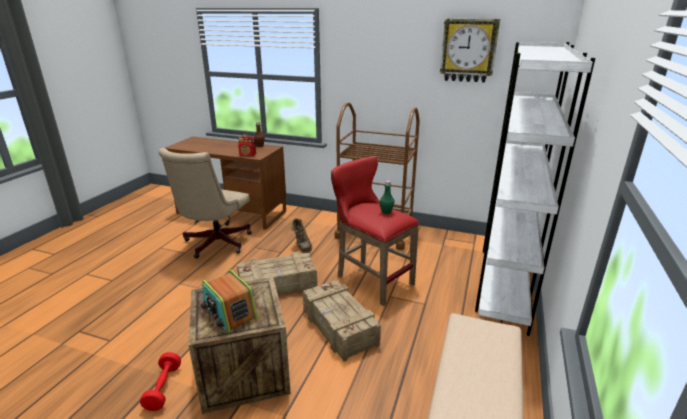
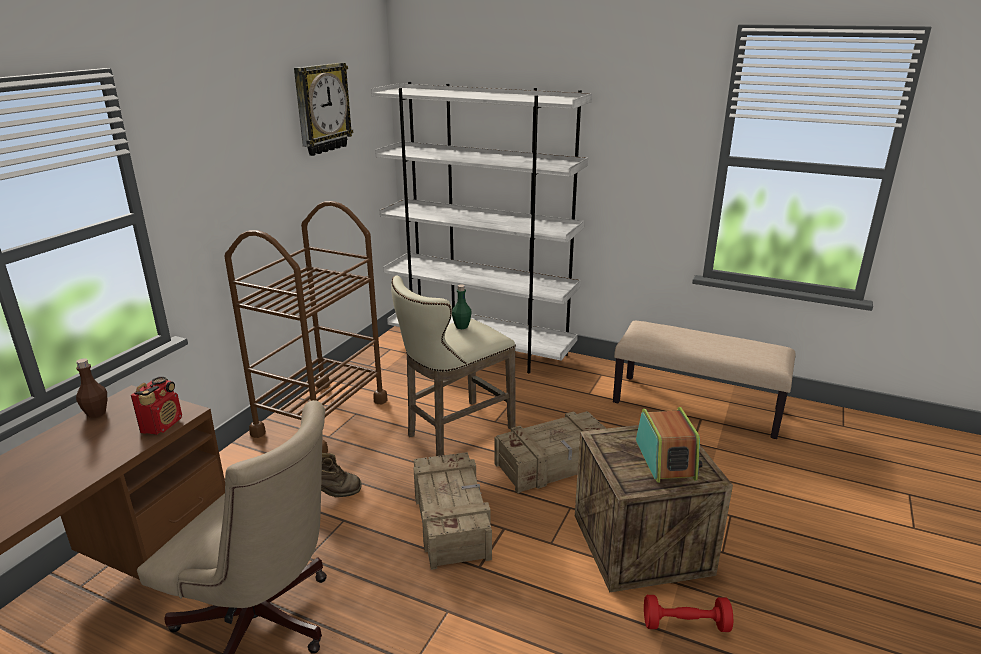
camera: 85 degrees left, 0 degrees up
radio [201,270,258,333] -> radio turned 60 degrees counterclockwise [636,407,703,483]
red stool [331,157,419,306] -> beige stool [391,276,516,457]

